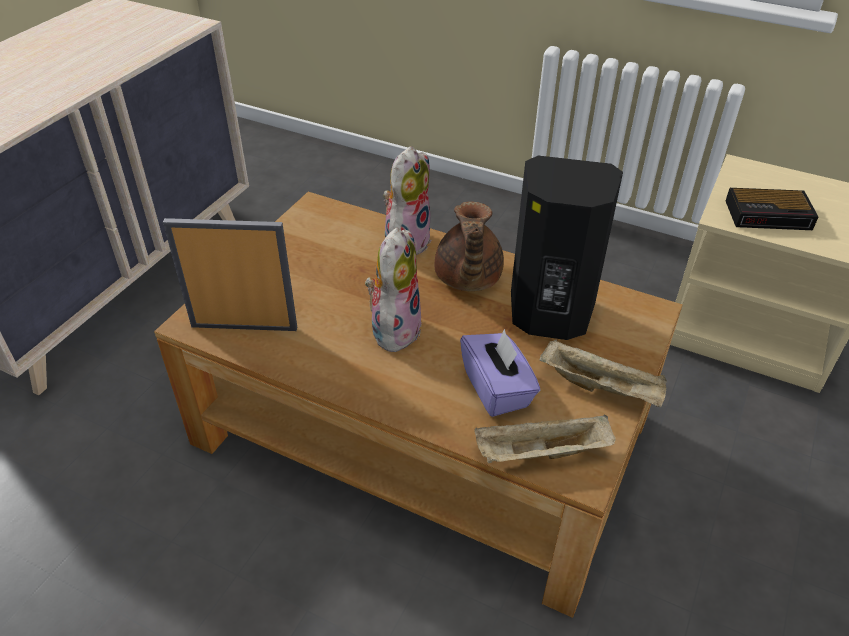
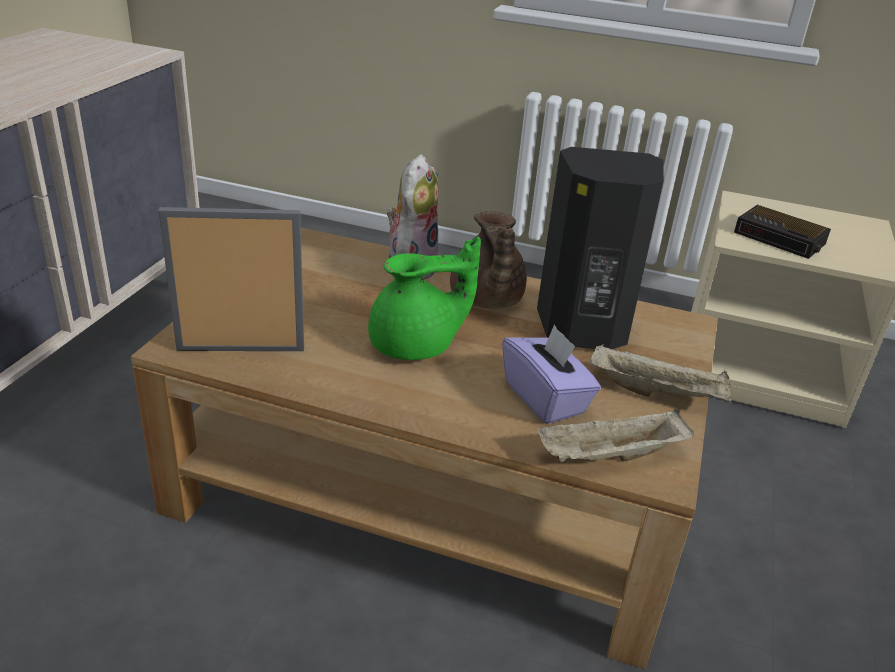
camera: 10 degrees left, 10 degrees down
plush toy [365,228,422,353] -> green teapot [368,237,481,360]
alarm clock [726,188,818,230] -> alarm clock turned 45 degrees clockwise [734,205,831,259]

